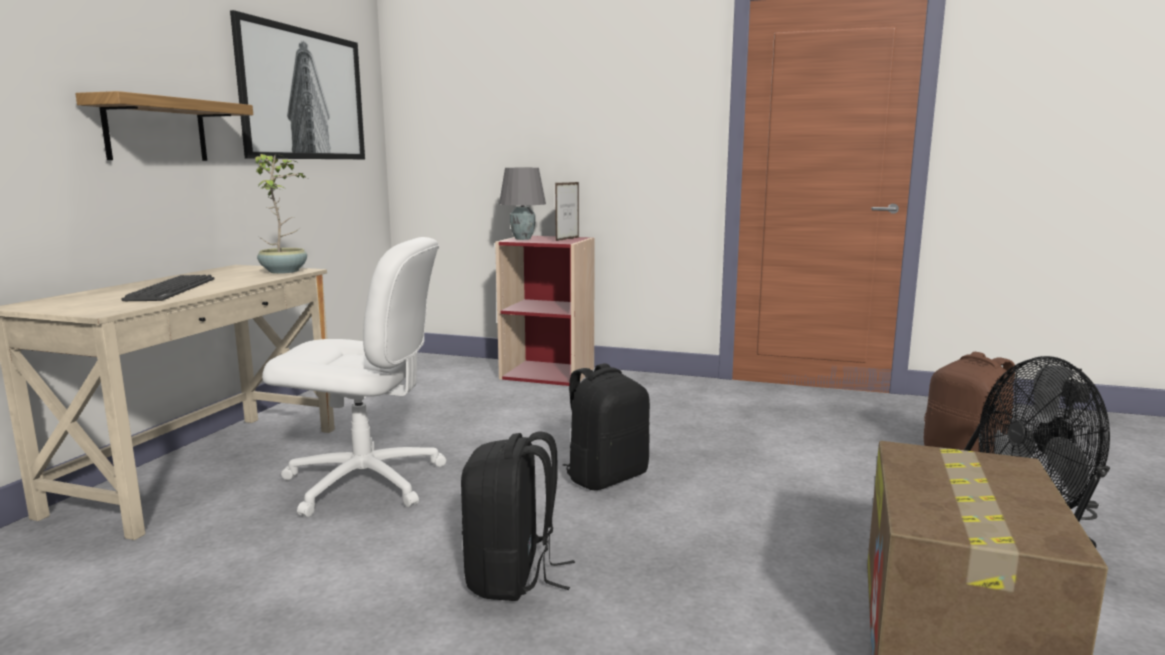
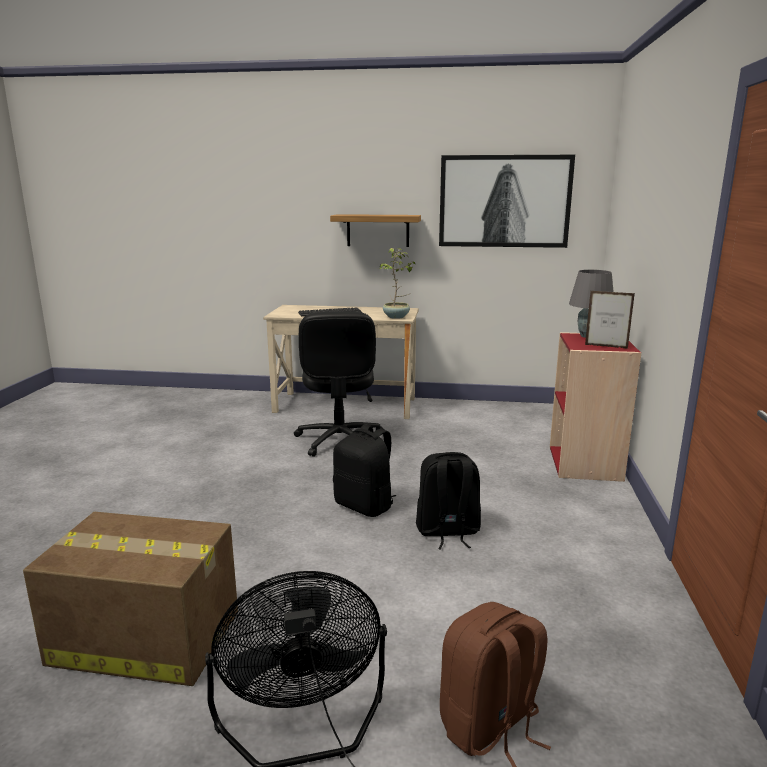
camera: 80 degrees right, 5 degrees up
white office chair [262,237,447,517] -> black office chair [294,311,385,457]
black backpack [461,431,575,601] -> black backpack moved to [416,452,481,550]

